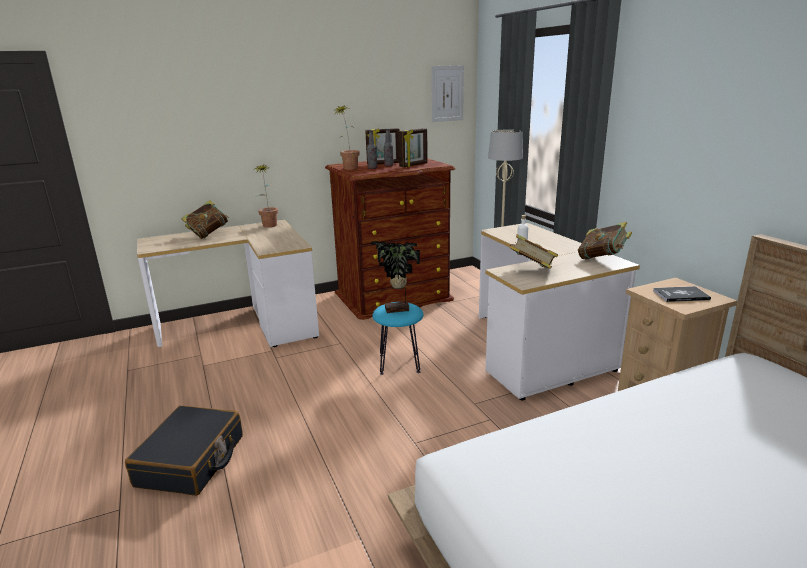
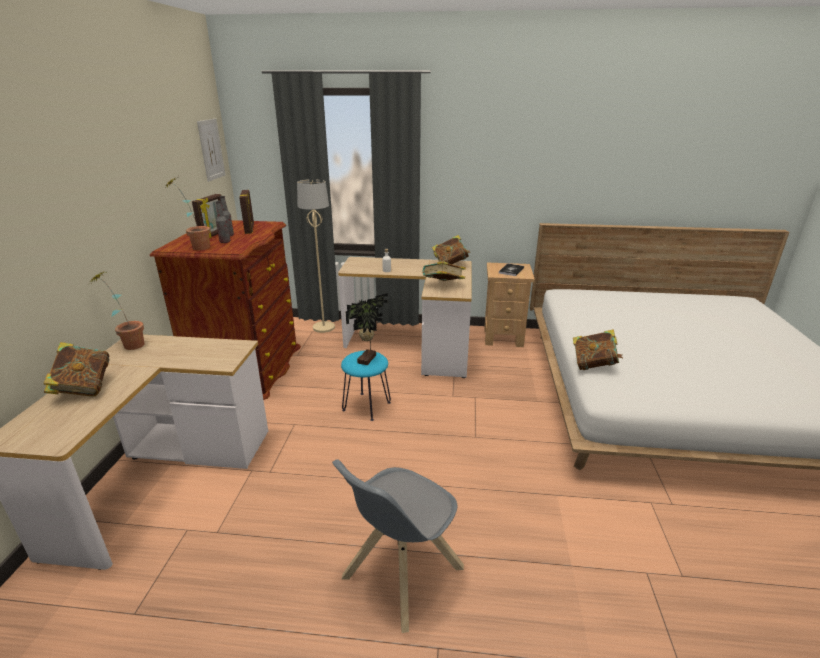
camera: 60 degrees left, 5 degrees up
black suitcase [125,406,243,496] -> grey chair [332,459,464,633]
none -> book [573,329,623,370]

